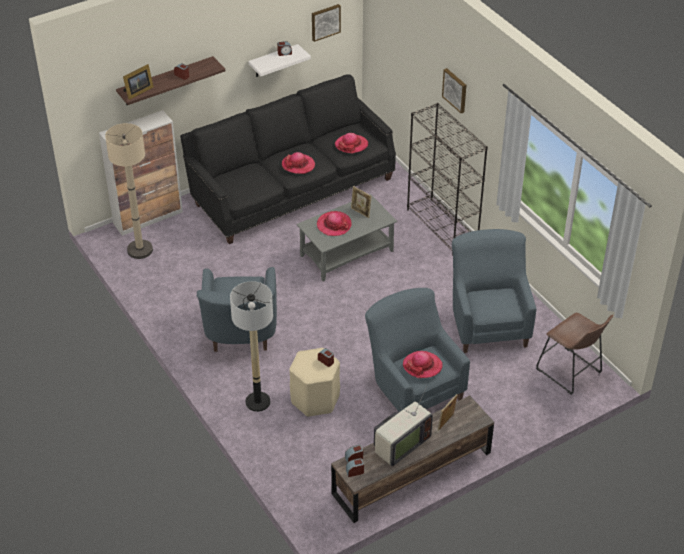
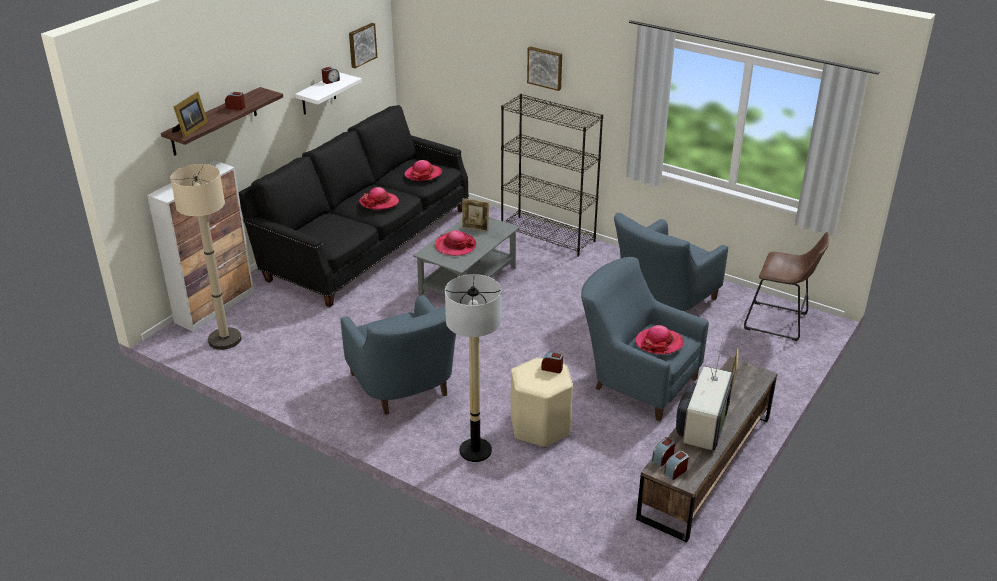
camera: 25 degrees left, 10 degrees down
blue armchair [452,229,536,353] -> blue armchair turned 105 degrees counterclockwise [614,213,728,311]

